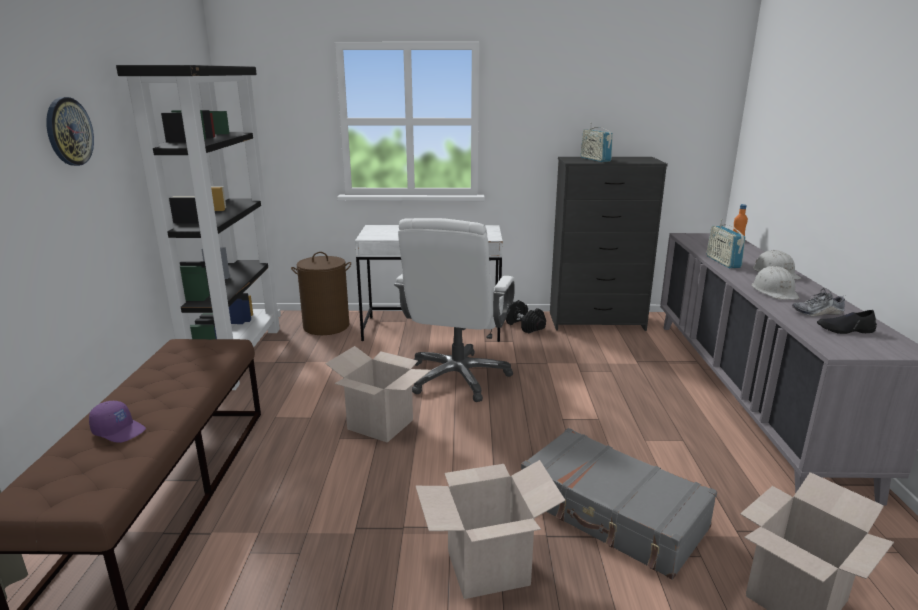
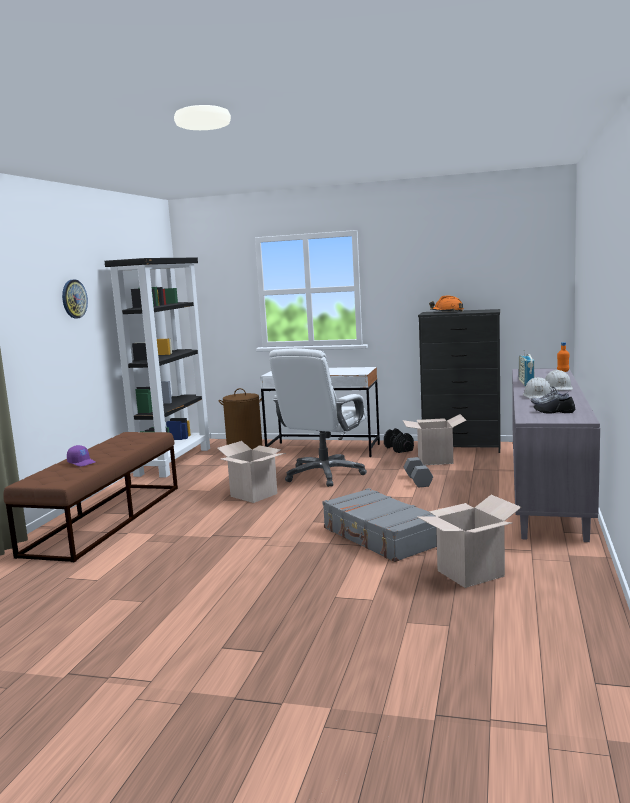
camera: 15 degrees right, 10 degrees down
cardboard box [416,460,566,599] -> cardboard box moved to [403,414,466,465]
radio [581,123,613,162] -> orange hard hat [429,296,464,311]
none -> grey dumbbell [404,457,433,488]

